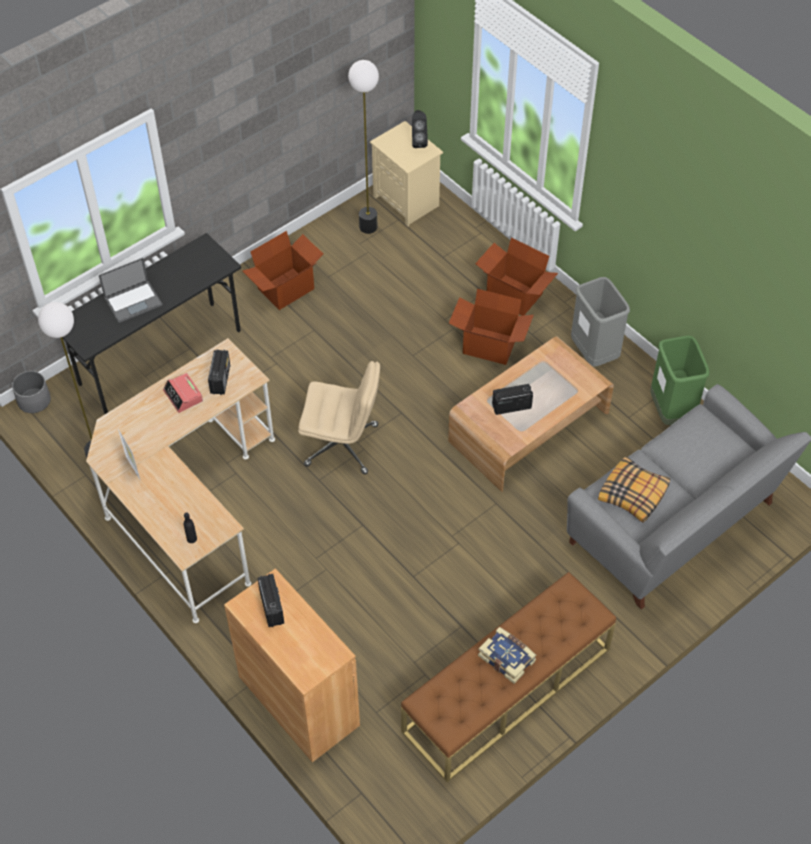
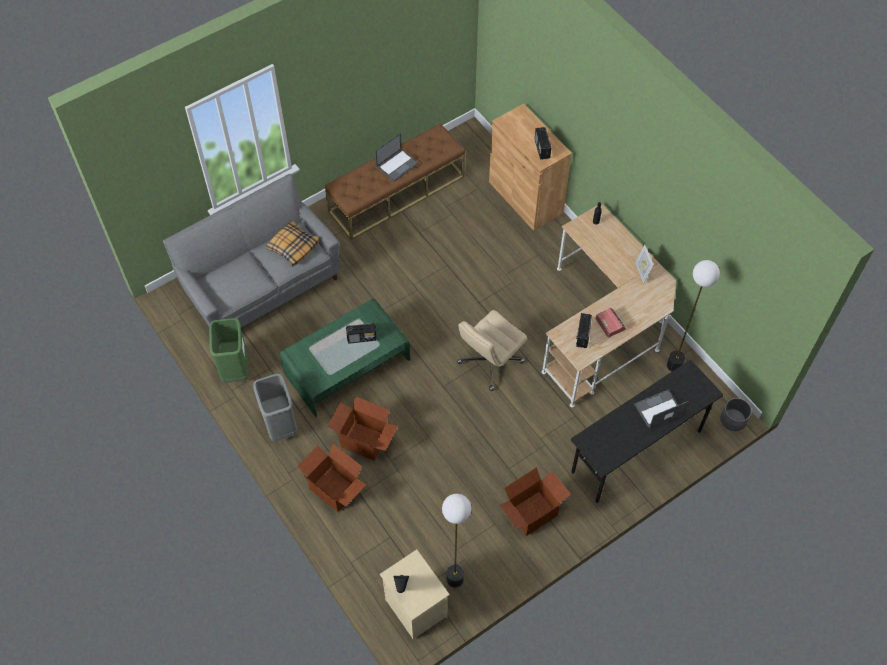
camera: 175 degrees left, 5 degrees up
beige office chair [298,361,380,474] -> beige office chair turned 60 degrees counterclockwise [457,310,527,391]
brown coffee table [448,336,614,492] -> green coffee table [280,299,410,417]
book [478,627,536,684] -> laptop [375,133,419,182]

